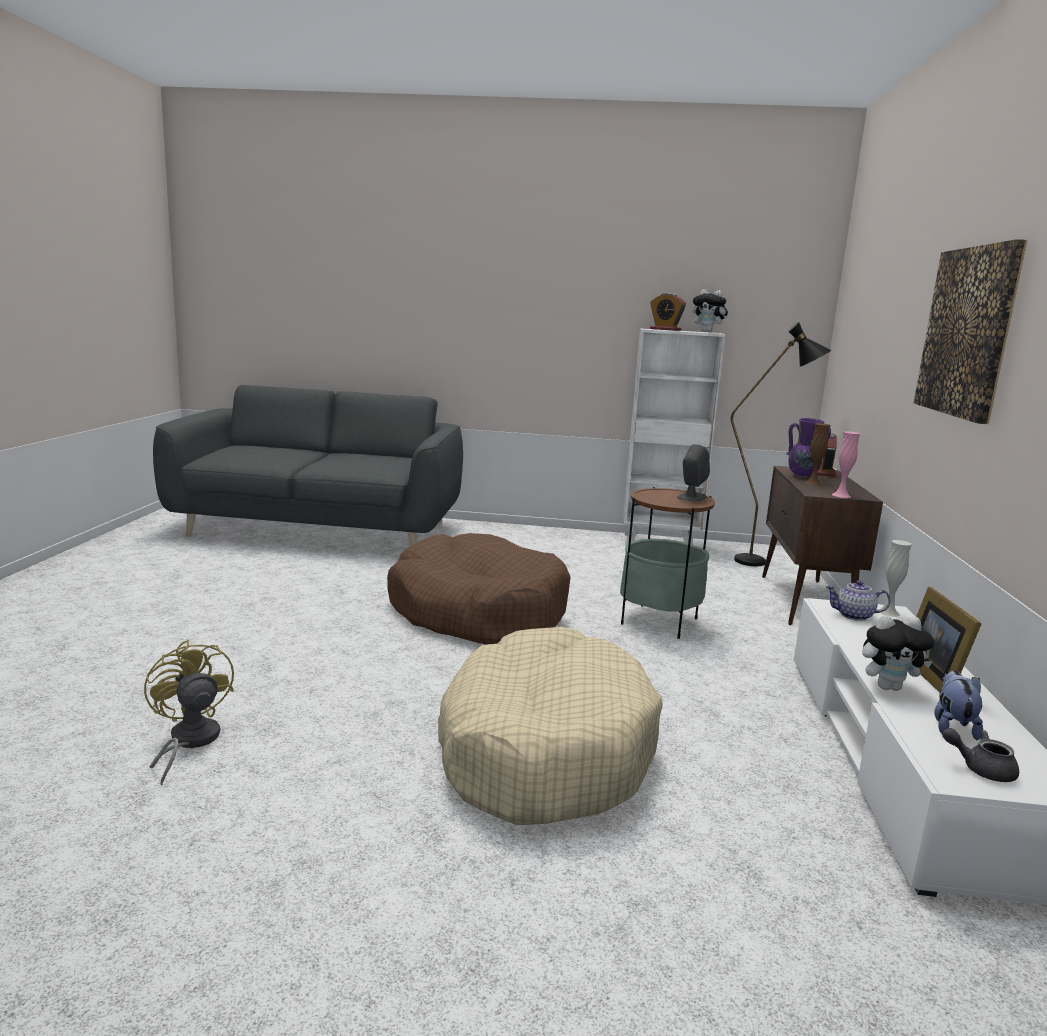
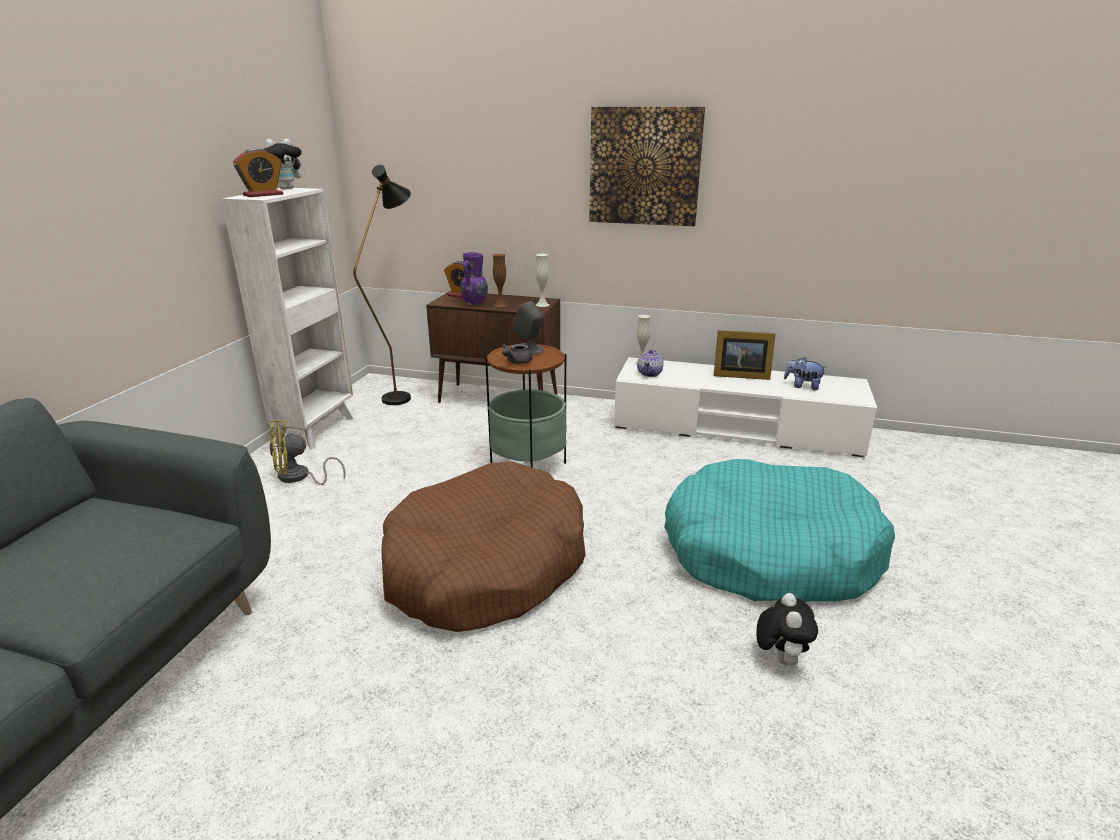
camera: 80 degrees left, 10 degrees up
yellow fan [144,639,234,785] -> yellow fan moved to [270,419,345,485]
beige dog bed [438,627,663,825] -> turquoise dog bed [664,459,895,602]
pink vase [832,431,860,498] -> white vase [535,254,549,307]
plush toy [862,615,934,691] -> plush toy moved to [757,593,818,666]
grey teapot [942,728,1019,782] -> grey teapot moved to [502,344,533,364]

